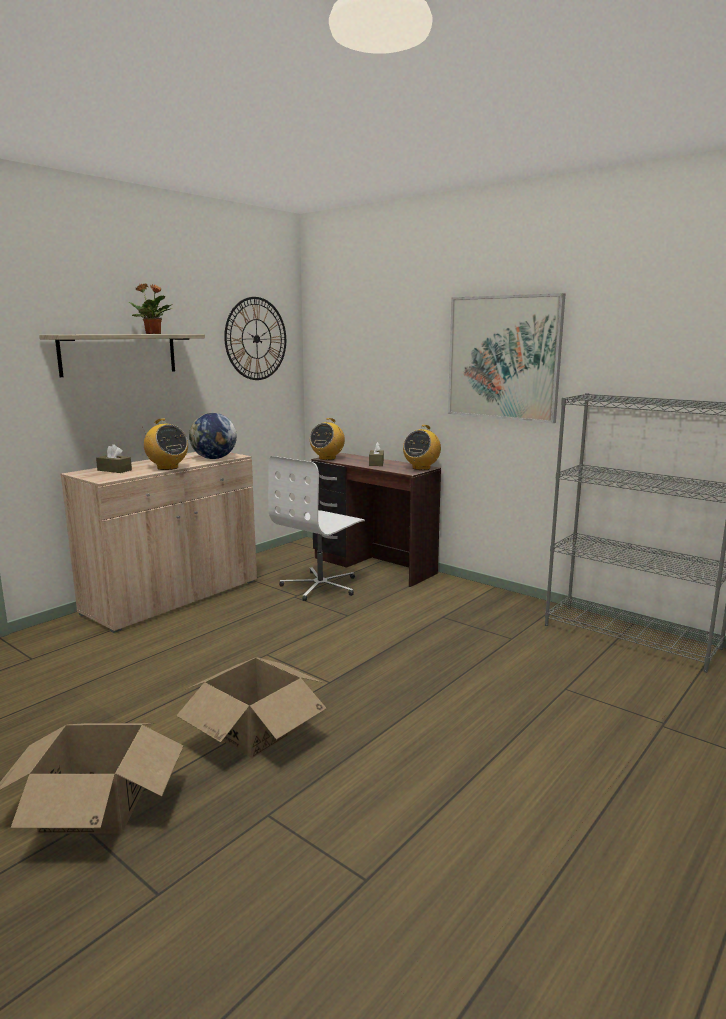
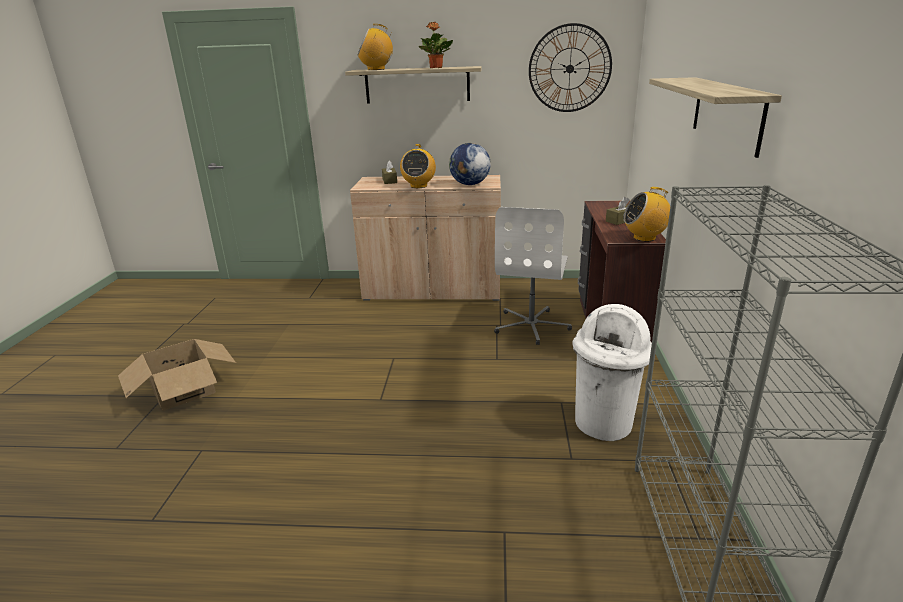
camera: 55 degrees right, 10 degrees up
cardboard box [176,657,327,758] -> none
white office chair [268,456,365,601] -> white office chair turned 75 degrees counterclockwise [494,207,572,345]
radio [310,418,345,460] -> radio moved to [358,24,393,70]
picture [448,293,565,423] -> shelf [649,77,782,158]
none -> white trash can [572,304,652,441]

